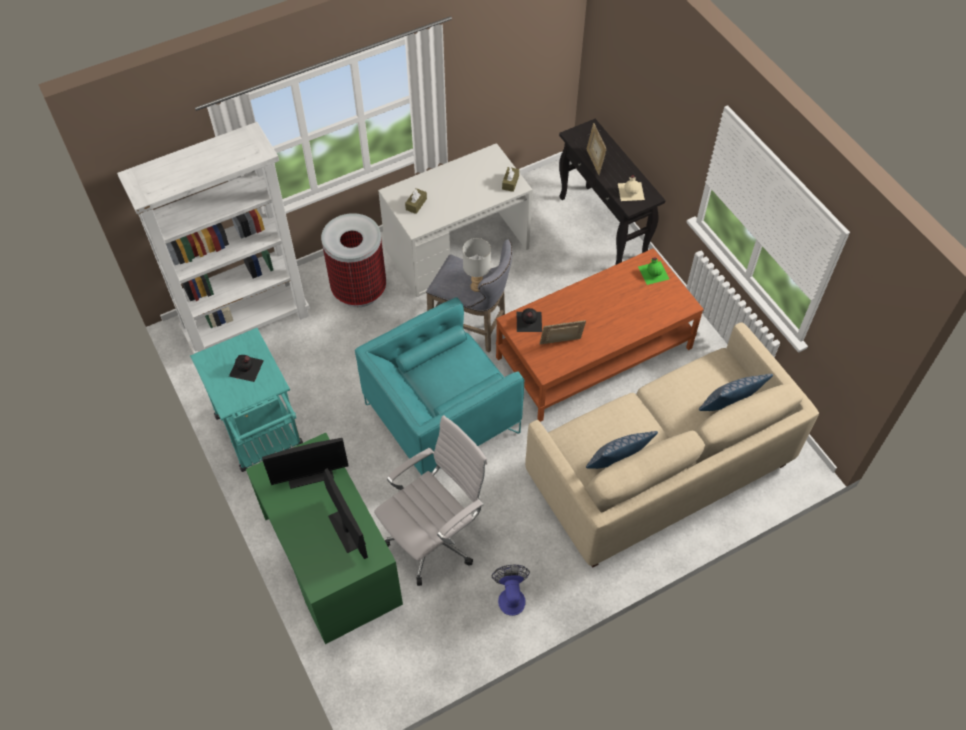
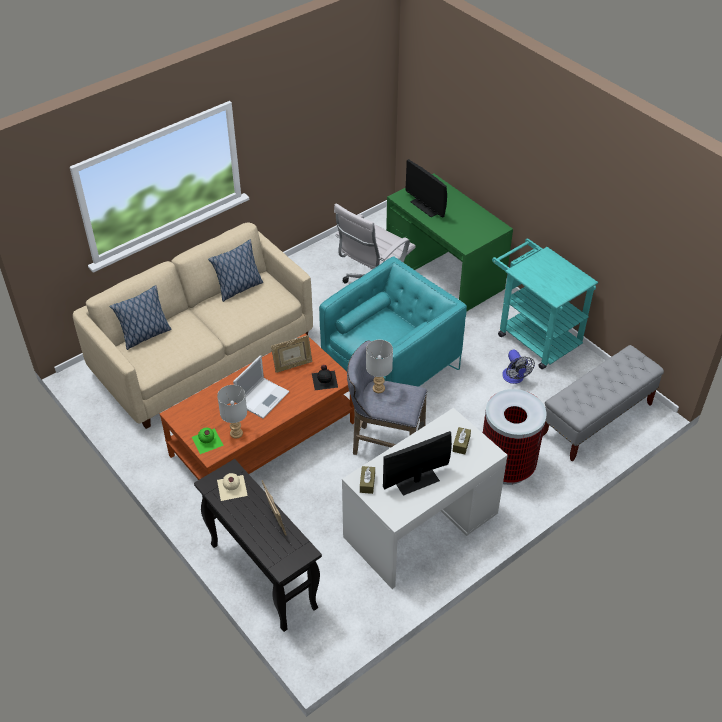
camera: 170 degrees right, 10 degrees down
white bookcase [117,122,310,354] -> grey bench [542,345,664,462]
black bottle [229,355,264,382] -> none
monitor [262,438,349,489] -> monitor moved to [383,431,452,495]
fan [492,565,530,616] -> fan moved to [502,350,535,384]
none -> grey table lamp [217,385,247,439]
none -> laptop [233,355,289,418]

